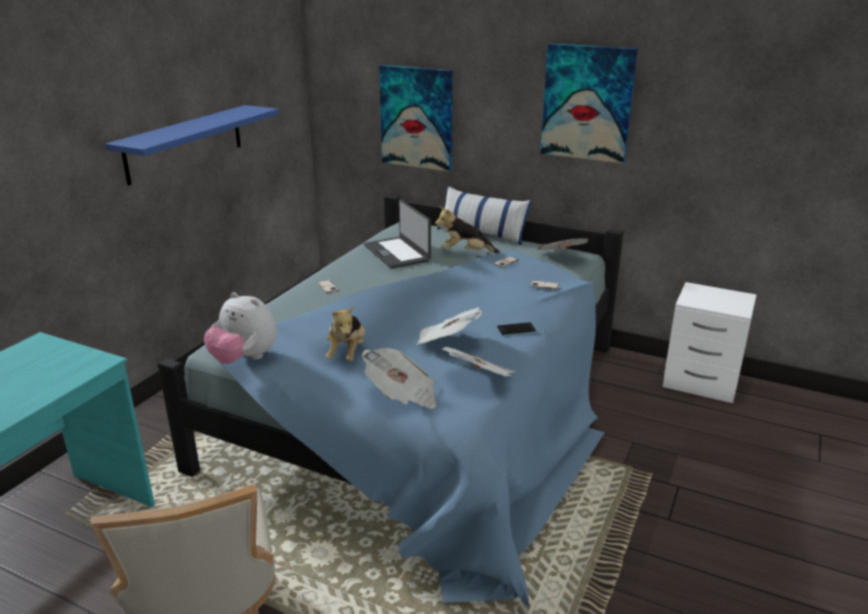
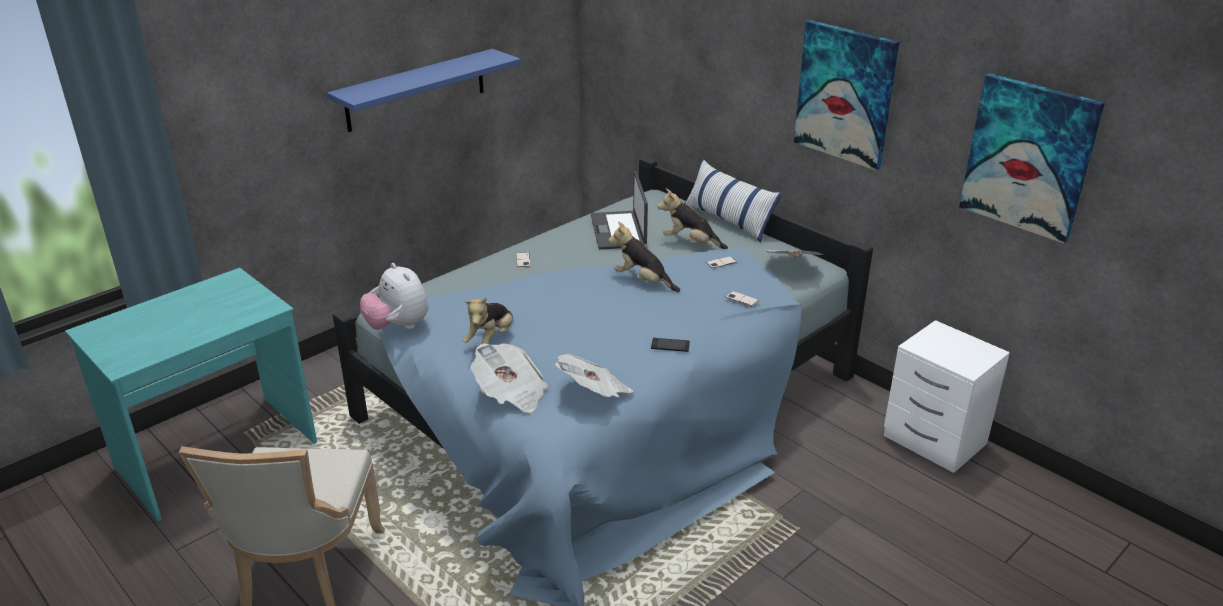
camera: 20 degrees right, 5 degrees up
picture [379,65,453,171] -> picture moved to [959,73,1105,244]
newspaper [416,307,482,345] -> none
none -> plush toy [608,221,680,292]

